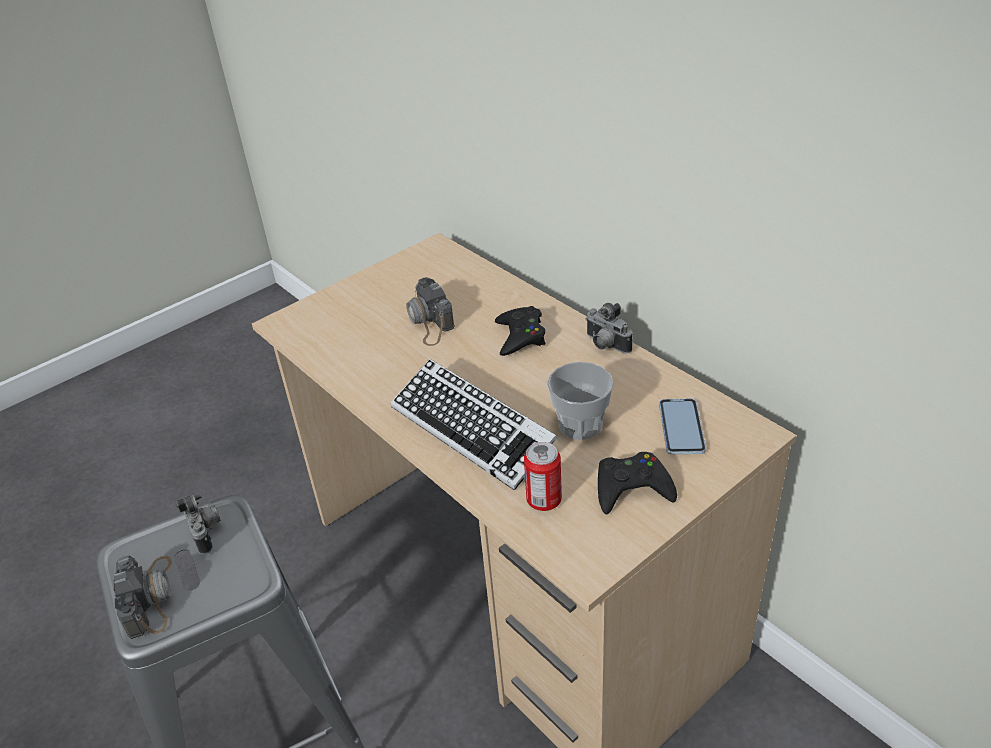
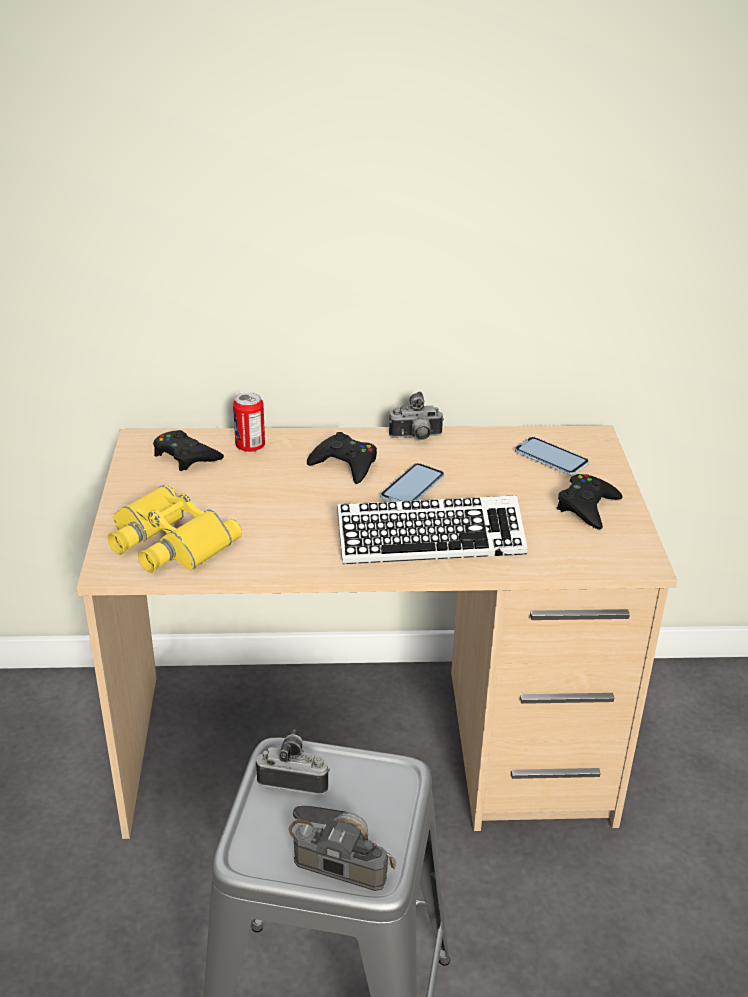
camera: 55 degrees left, 5 degrees down
camera [406,277,454,346] -> none
can [524,442,562,511] -> can moved to [233,392,265,452]
cup [547,362,614,440] -> none
none -> yellow binoculars [108,486,242,573]
none -> black game controller [153,430,224,471]
none -> phone [380,463,444,502]

